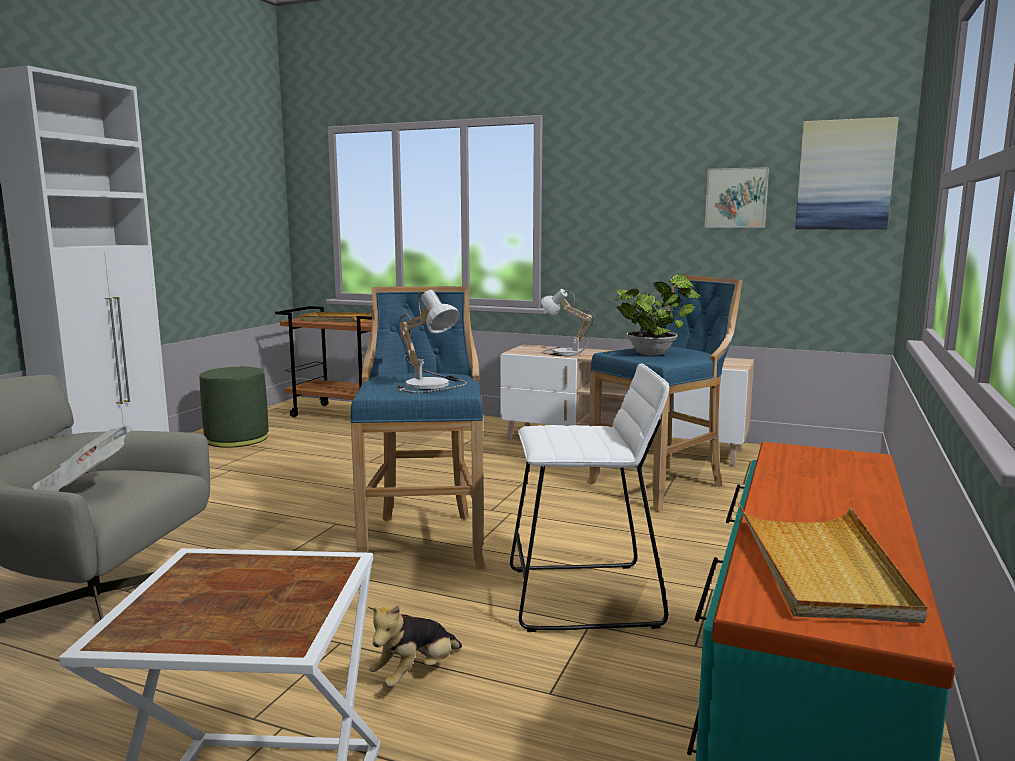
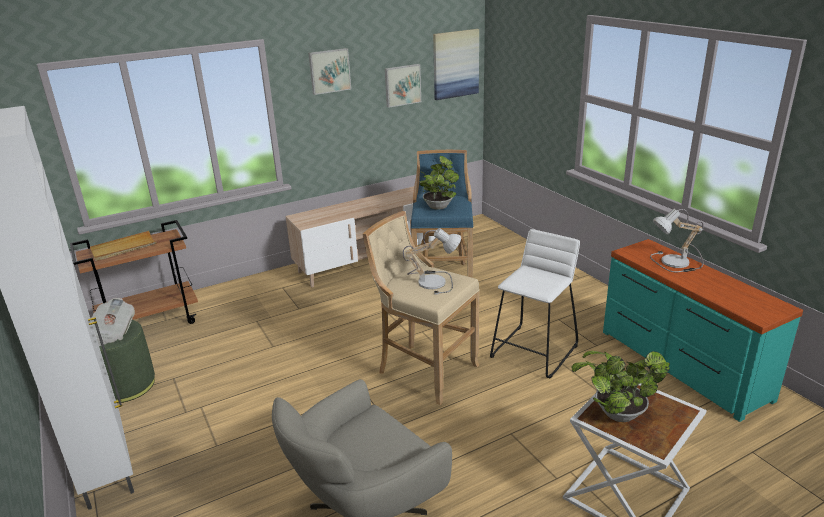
camera: 50 degrees left, 15 degrees up
newspaper [32,426,132,491] -> newspaper moved to [91,298,135,346]
blue stool [350,286,485,569] -> beige stool [363,211,480,405]
plush toy [368,605,462,688] -> none
table lamp [541,289,594,356] -> table lamp moved to [650,208,704,272]
beige tray [738,503,927,623] -> none
none -> picture [309,48,351,95]
none -> potted plant [572,351,670,422]

